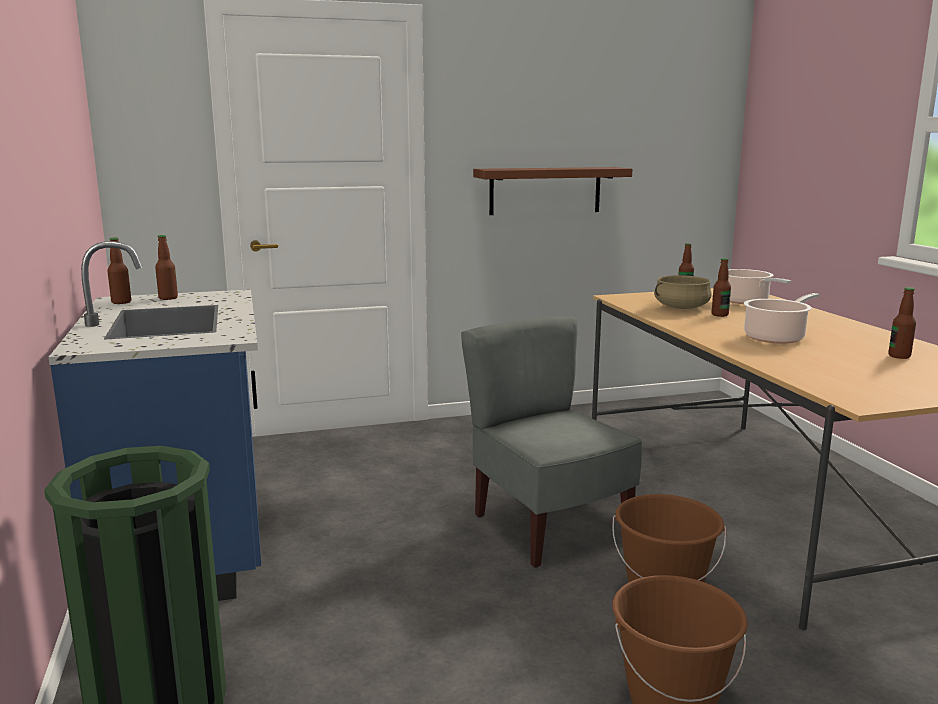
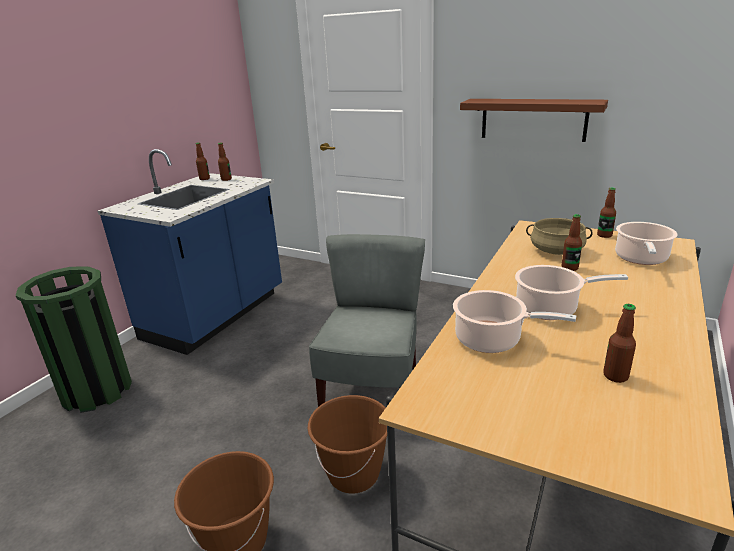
camera: 45 degrees right, 10 degrees up
none -> cooking pot [453,290,576,353]

